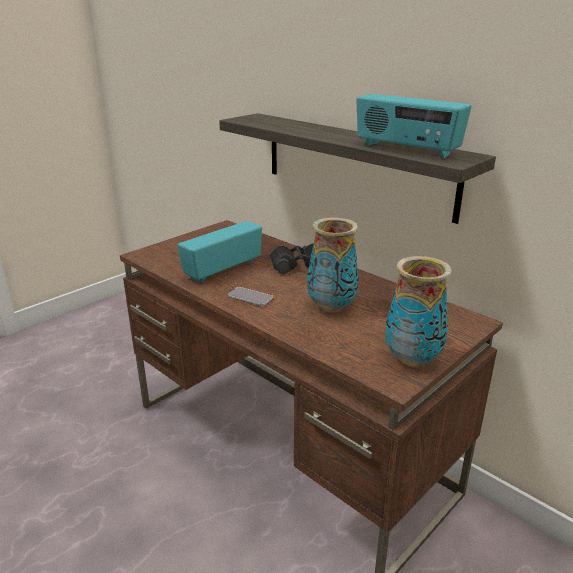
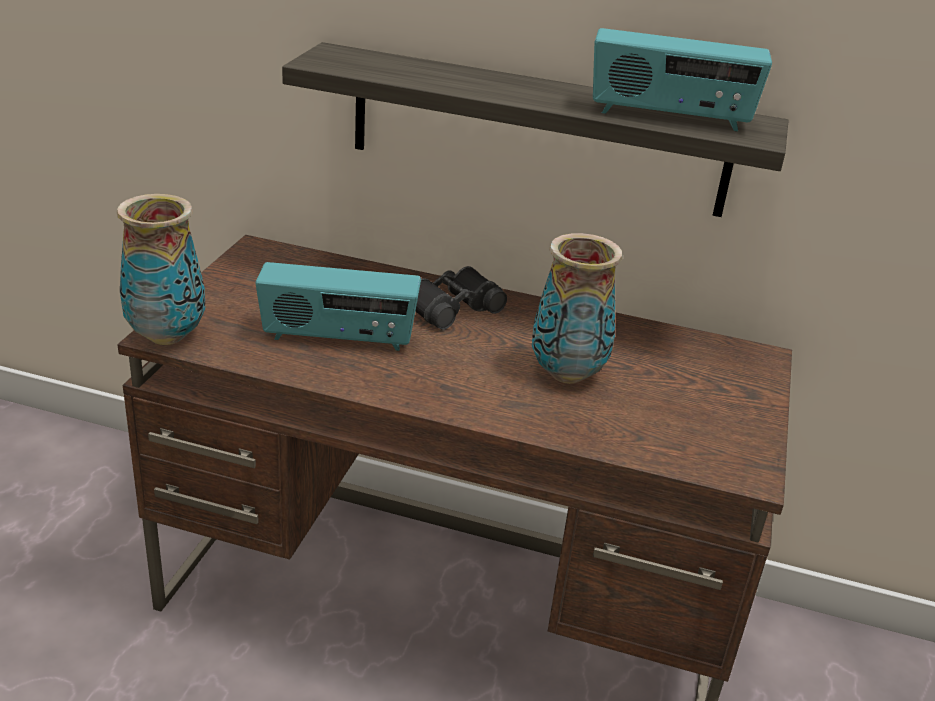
camera: 30 degrees left, 5 degrees up
radio [178,221,262,283] -> radio turned 105 degrees counterclockwise [256,262,421,351]
phone [228,287,273,306] -> none
vase [385,256,452,367] -> vase moved to [117,194,205,345]

